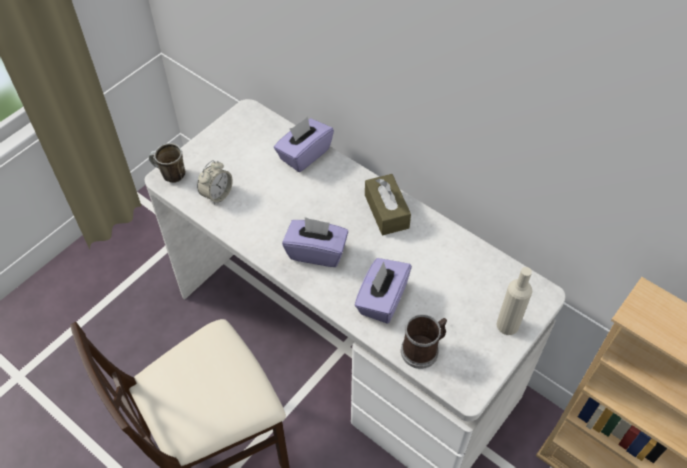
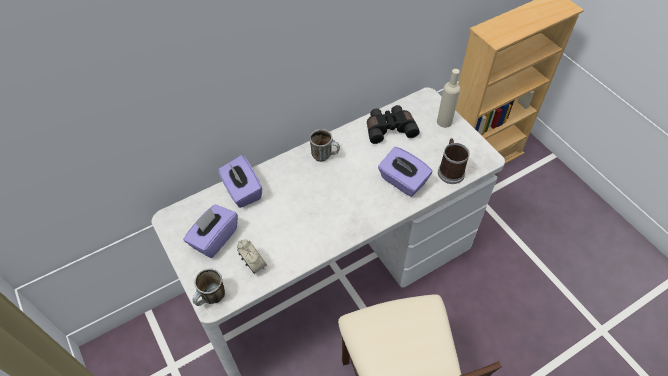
camera: 70 degrees left, 0 degrees up
purple tissue box [282,217,348,267] -> purple tissue box moved to [183,204,238,258]
brown tissue box [365,174,411,235] -> mug [310,129,340,162]
none -> black binoculars [367,105,420,144]

